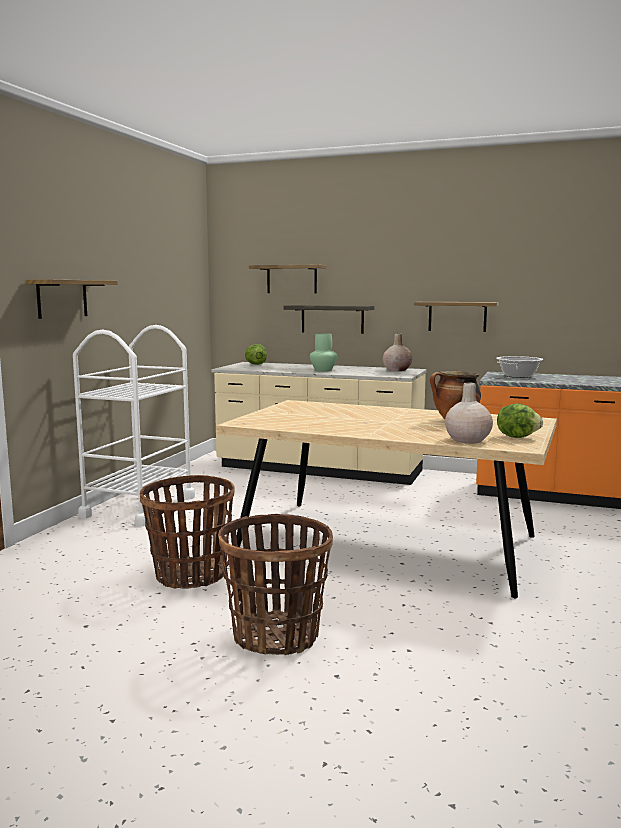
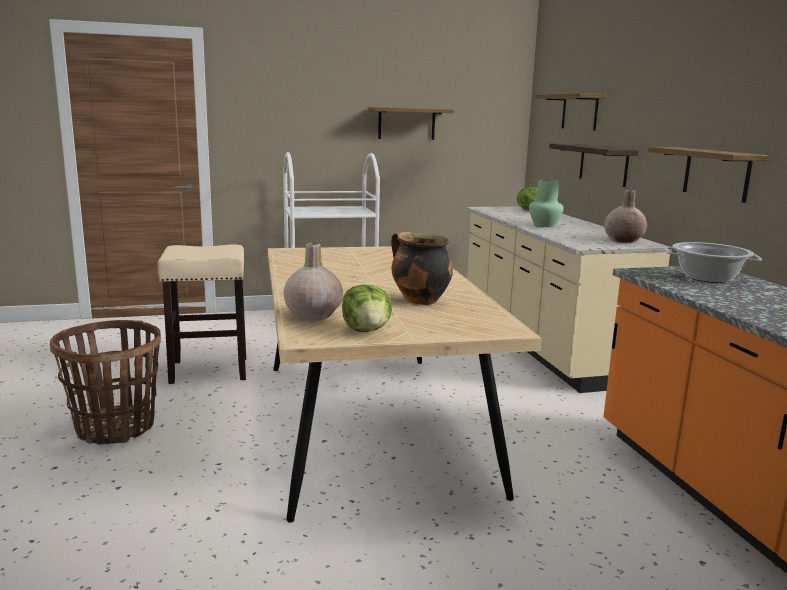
camera: 55 degrees right, 5 degrees up
shelf [25,279,117,319] -> shelf moved to [368,107,454,140]
basket [140,475,235,589] -> beige stool [158,244,246,384]

